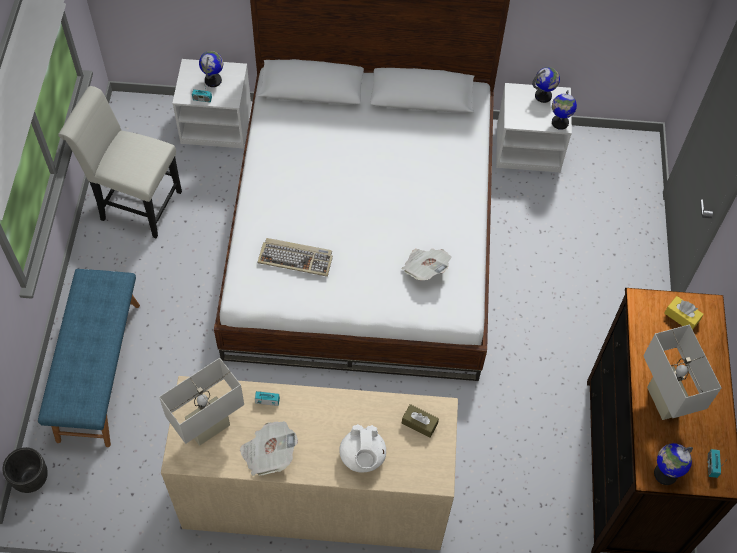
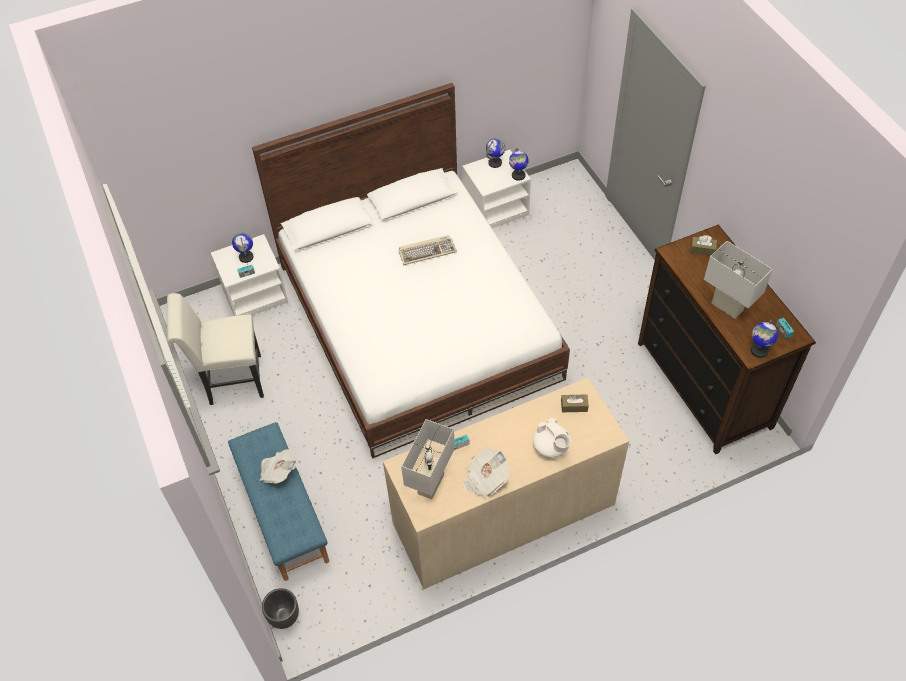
camera: 25 degrees left, 5 degrees down
keyboard [258,238,333,277] -> keyboard moved to [399,235,457,265]
newspaper [402,249,452,280] -> newspaper moved to [260,449,297,484]
yellow tissue box [664,296,704,330] -> brown tissue box [690,235,717,256]

